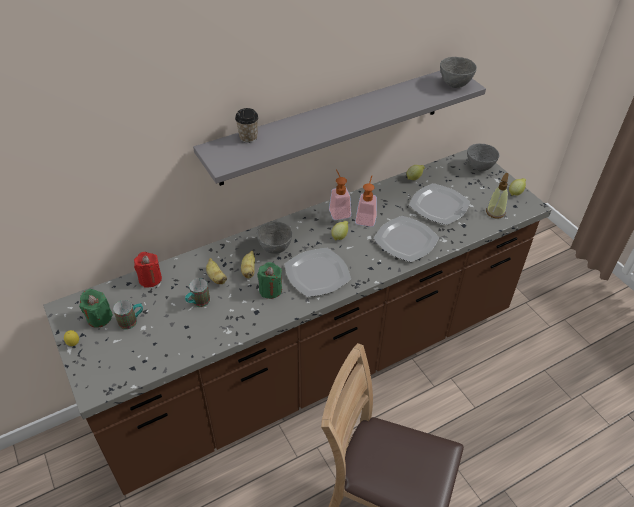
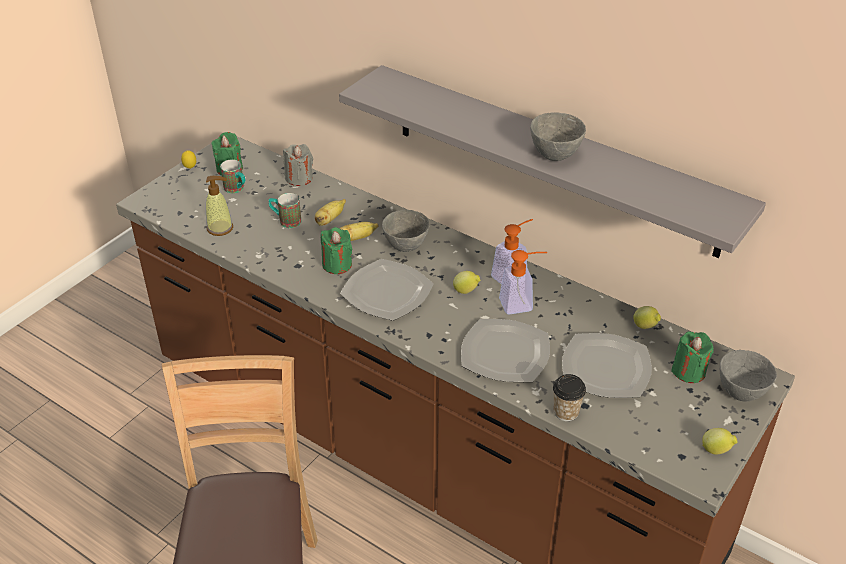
camera: 65 degrees right, 5 degrees down
red candle [134,252,162,288] -> grey candle [283,144,313,186]
cup [235,108,259,143] -> cup moved to [553,374,586,421]
grey bowl [440,57,477,88] -> grey bowl moved to [530,112,586,161]
soap dispenser [486,173,509,219] -> soap dispenser moved to [206,176,233,236]
none -> green candle [671,331,714,383]

